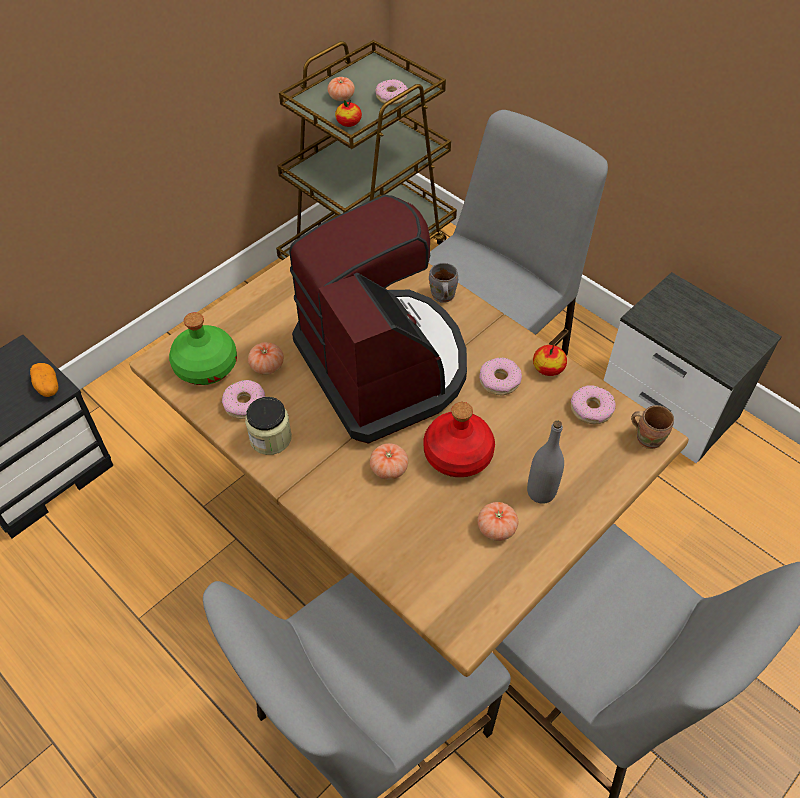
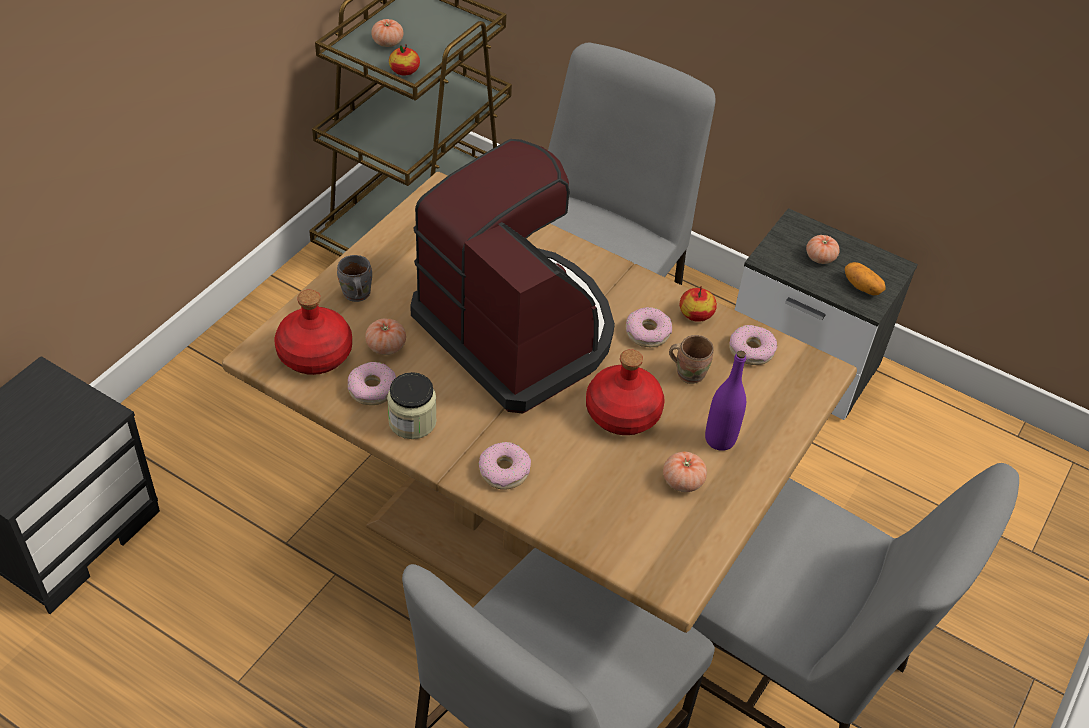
camera: 15 degrees left, 5 degrees down
potato [30,363,58,397] -> potato moved to [845,262,886,295]
green bottle [169,312,237,385] -> red bottle [274,289,352,375]
tomato [370,443,408,480] -> tomato moved to [806,235,840,264]
donut [375,79,408,105] -> donut moved to [479,442,531,490]
grey mug [429,263,458,303] -> grey mug moved to [337,255,372,302]
grey bottle [527,421,564,504] -> purple bottle [705,350,746,451]
brown mug [631,405,674,449] -> brown mug moved to [669,335,714,384]

